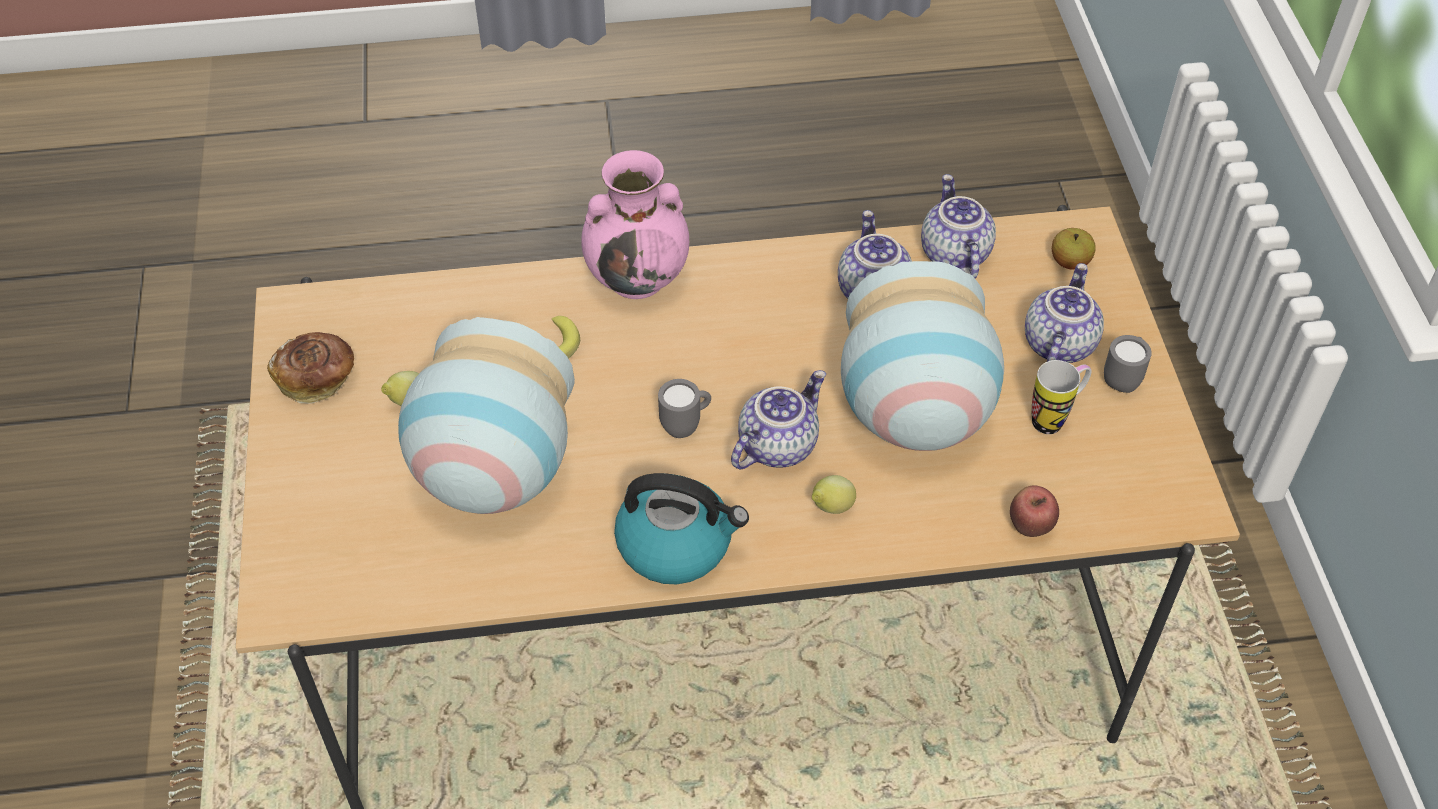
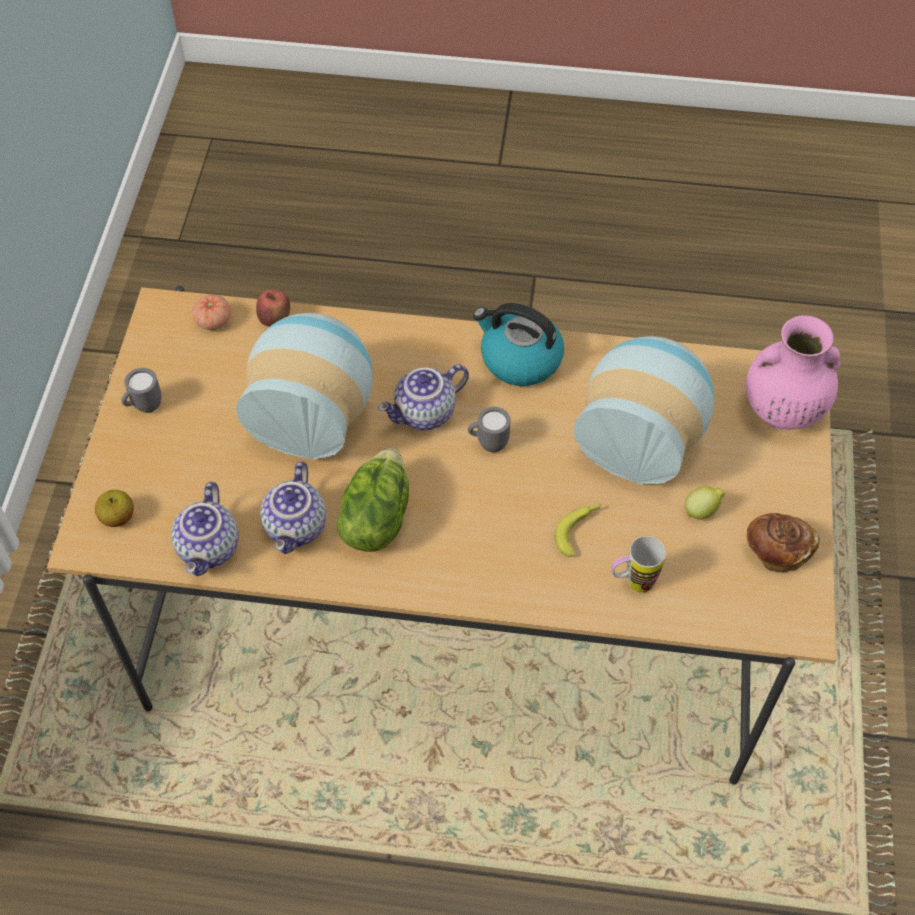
camera: 165 degrees left, 5 degrees up
pink vase [581,150,689,299] -> pink vase moved to [746,315,840,430]
lemon [812,475,856,514] -> none
teapot [1025,263,1104,363] -> none
mug [1032,360,1091,434] -> mug moved to [611,536,666,593]
none -> tomato [192,295,231,330]
none -> lettuce [337,448,409,552]

